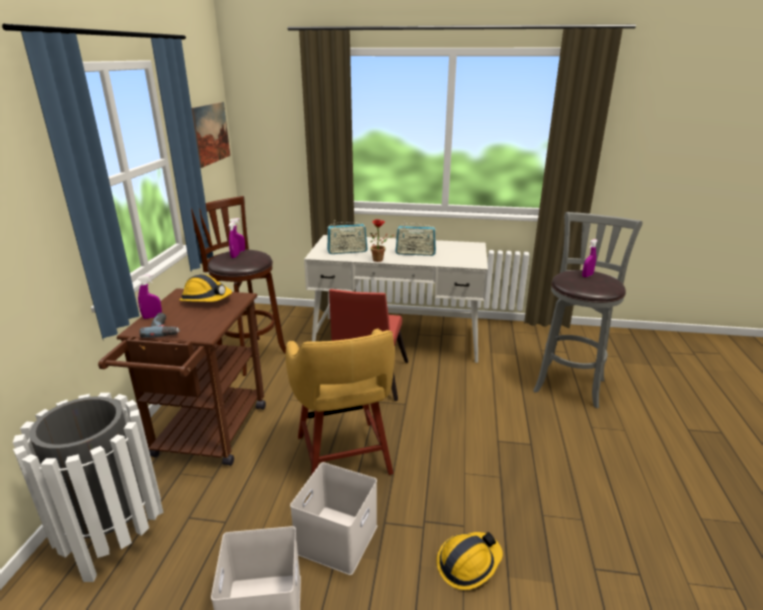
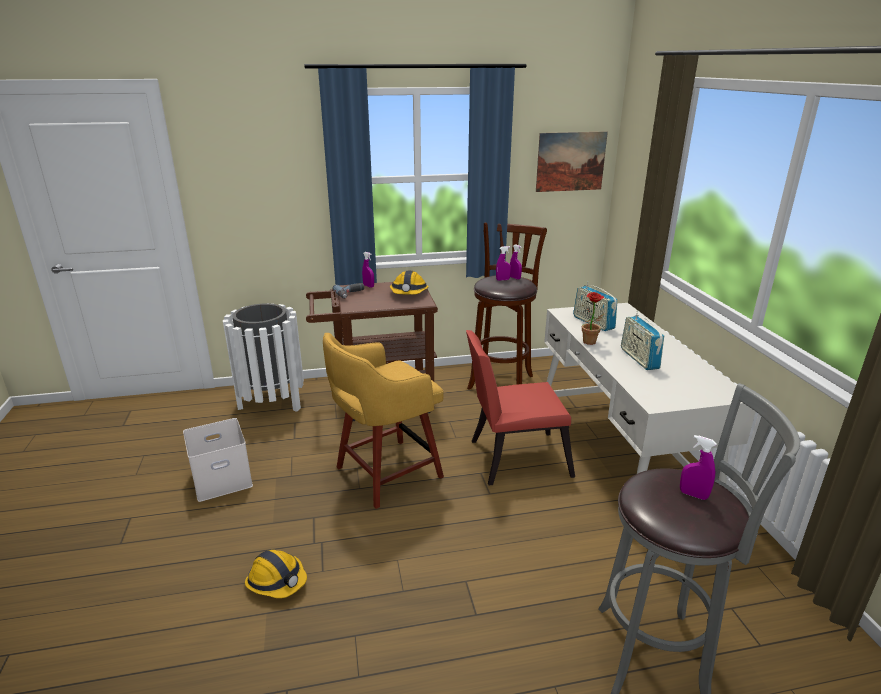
camera: 70 degrees right, 0 degrees up
white storage box [290,462,377,575] -> none

